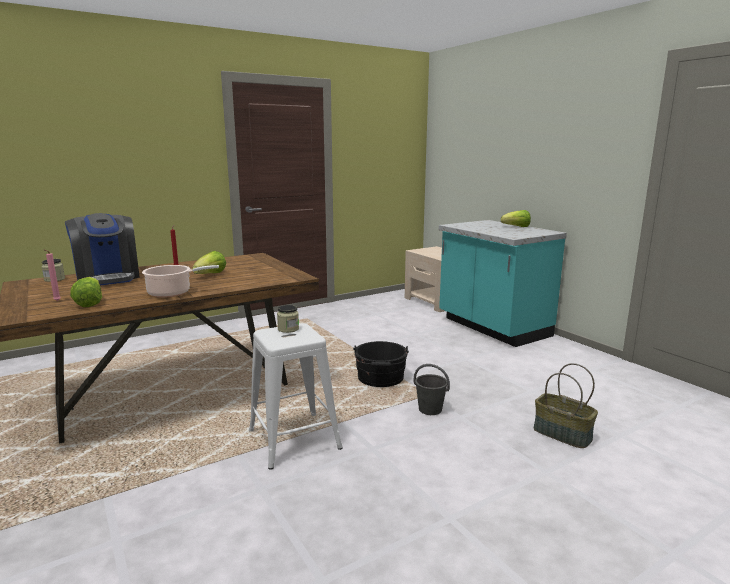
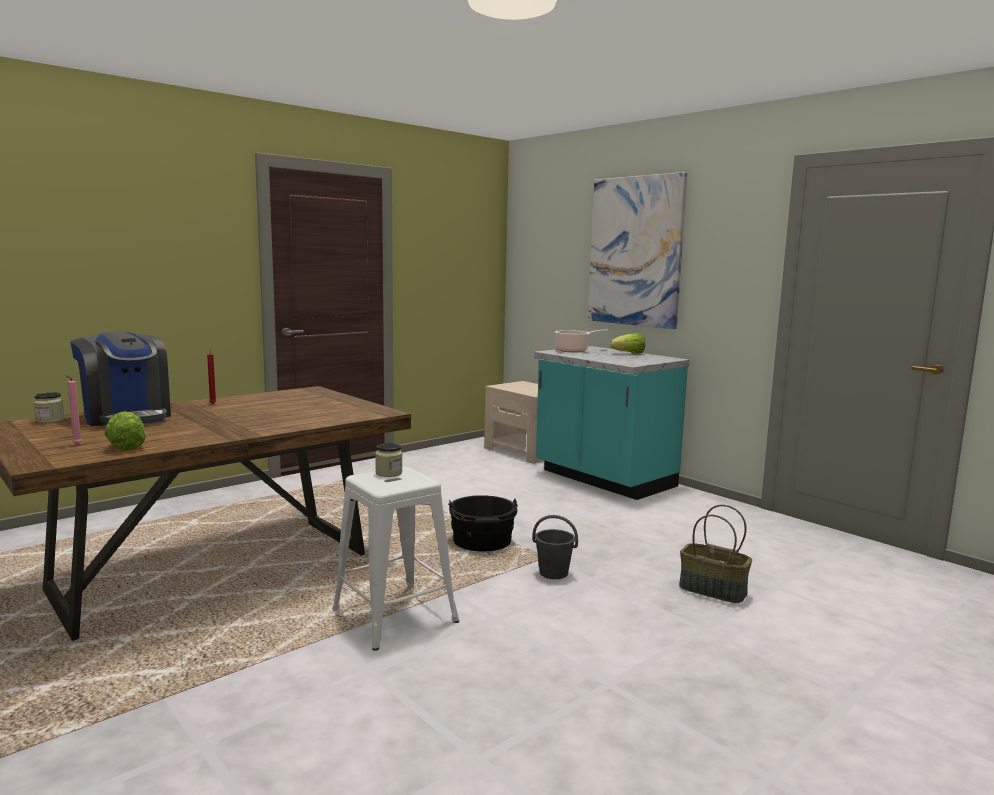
camera: 10 degrees left, 5 degrees down
cooking pot [142,265,219,298] -> cooking pot moved to [555,330,608,352]
lettuce [192,251,226,274] -> none
none -> picture [588,172,687,329]

